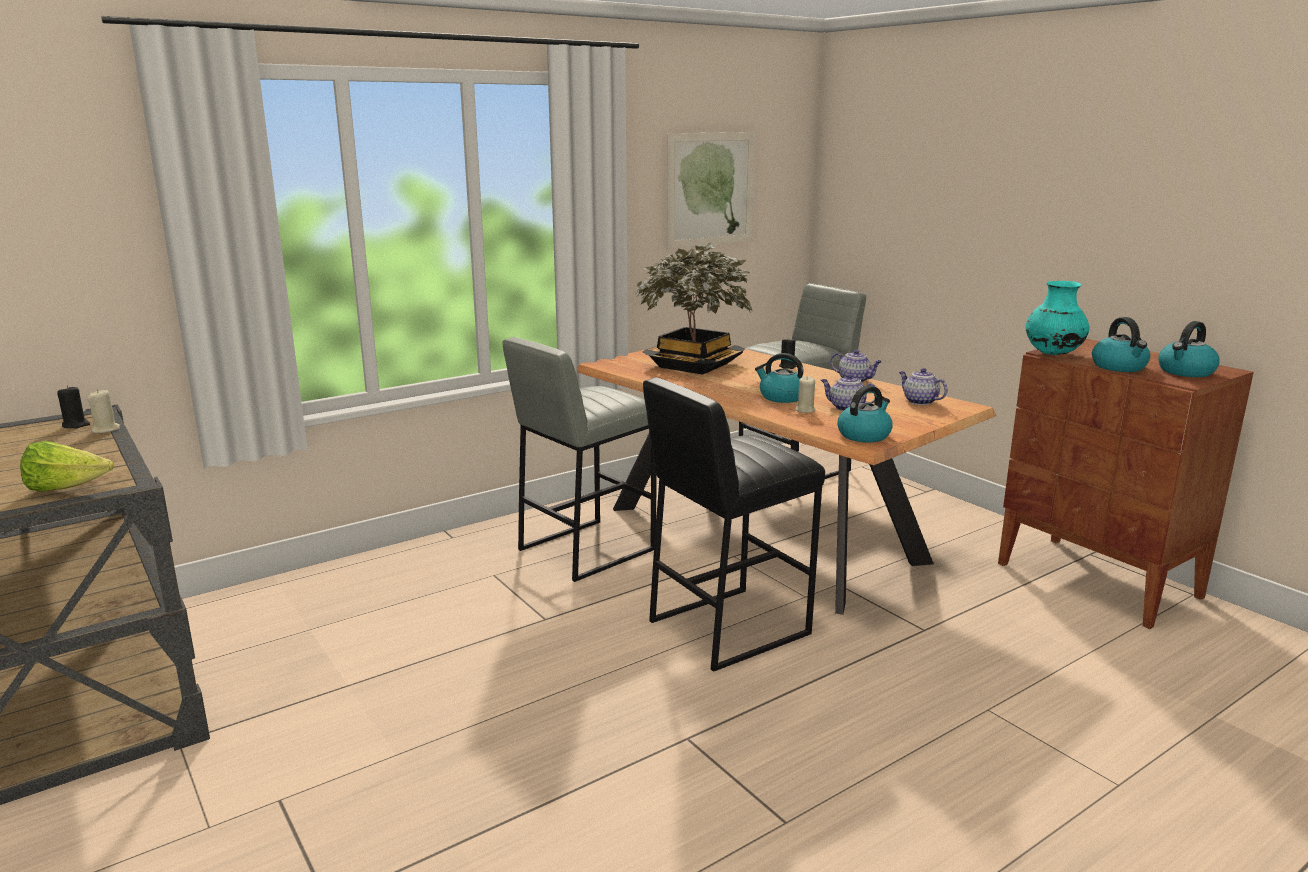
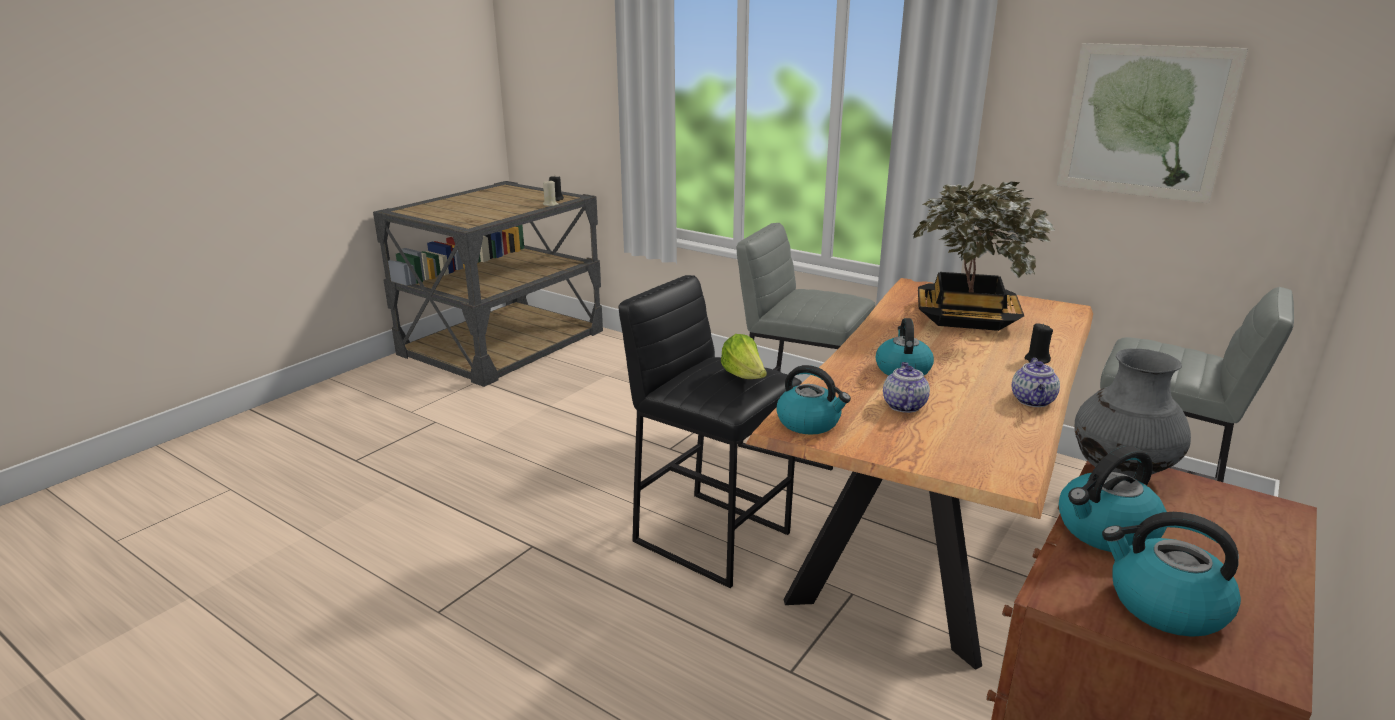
camera: 70 degrees right, 5 degrees up
lettuce [20,441,114,491] -> lettuce moved to [721,334,767,379]
beige candle [795,377,815,413] -> none
teapot [899,368,948,405] -> none
turquoise vase [1026,281,1089,355] -> grey vase [1074,348,1191,478]

